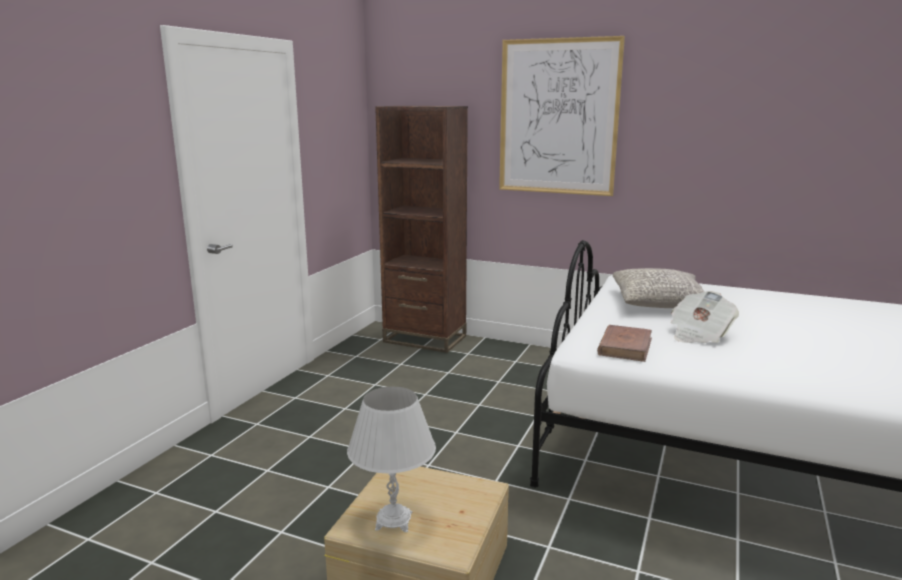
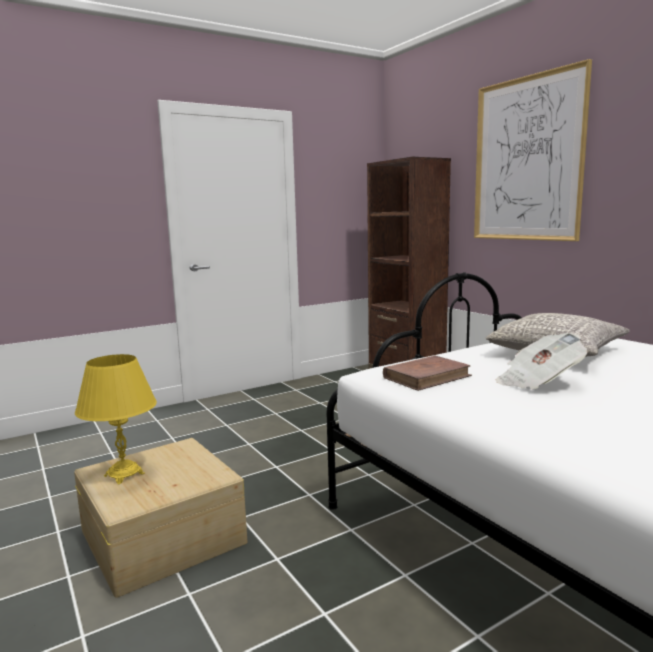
camera: 35 degrees right, 5 degrees down
white table lamp [347,387,436,532] -> yellow table lamp [75,354,157,484]

